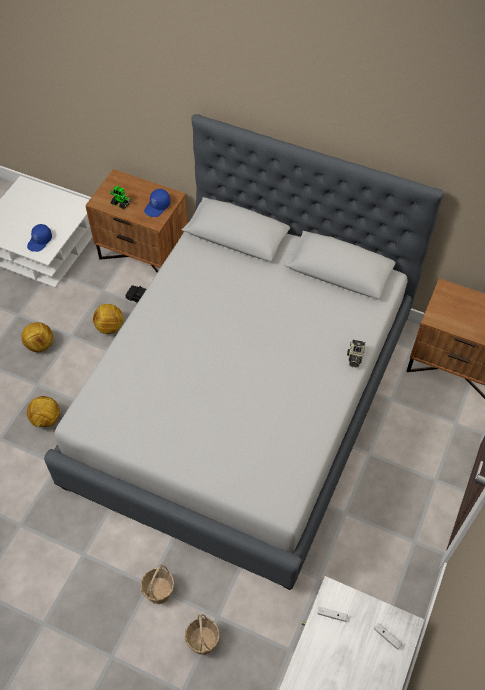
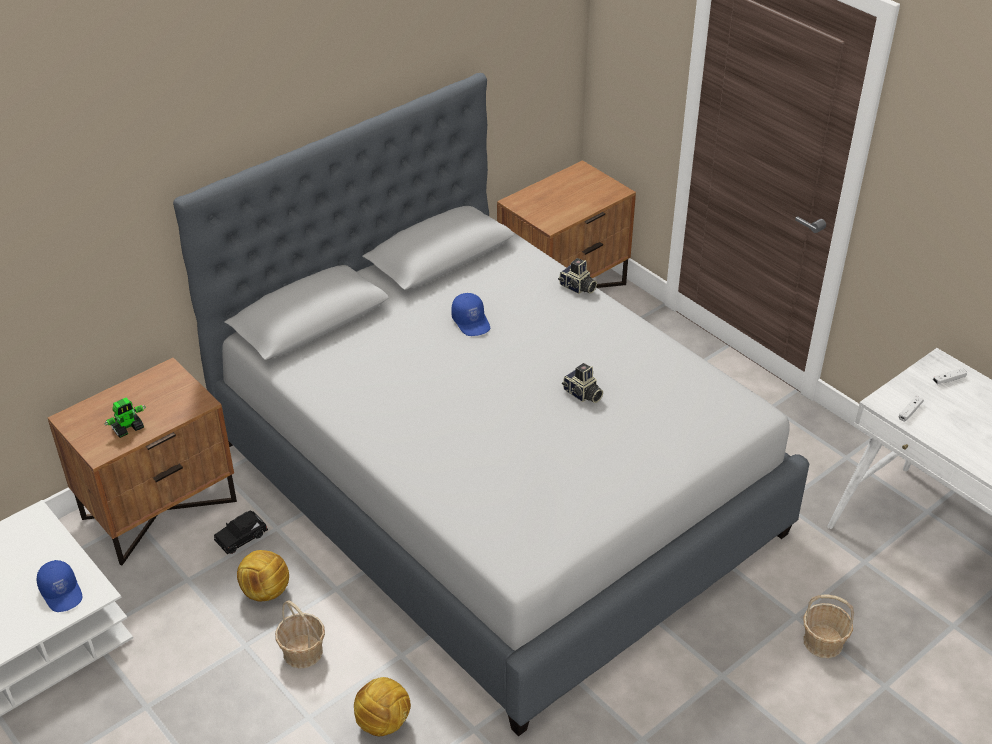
camera: 65 degrees left, 15 degrees down
football [22,322,53,352] -> none
basket [140,564,174,604] -> basket moved to [275,600,325,669]
blue cap [144,189,171,217] -> blue cap moved to [451,293,490,336]
none -> camera [562,363,603,403]

